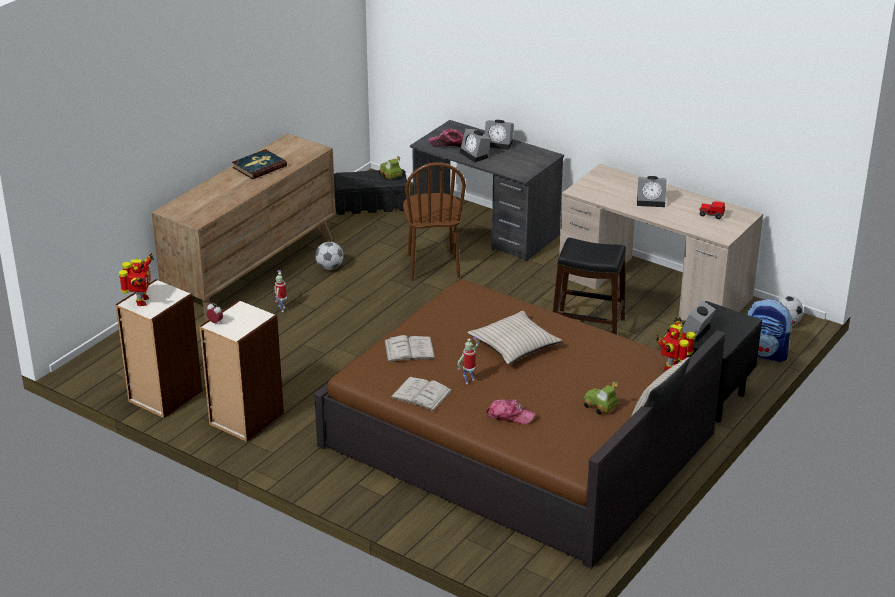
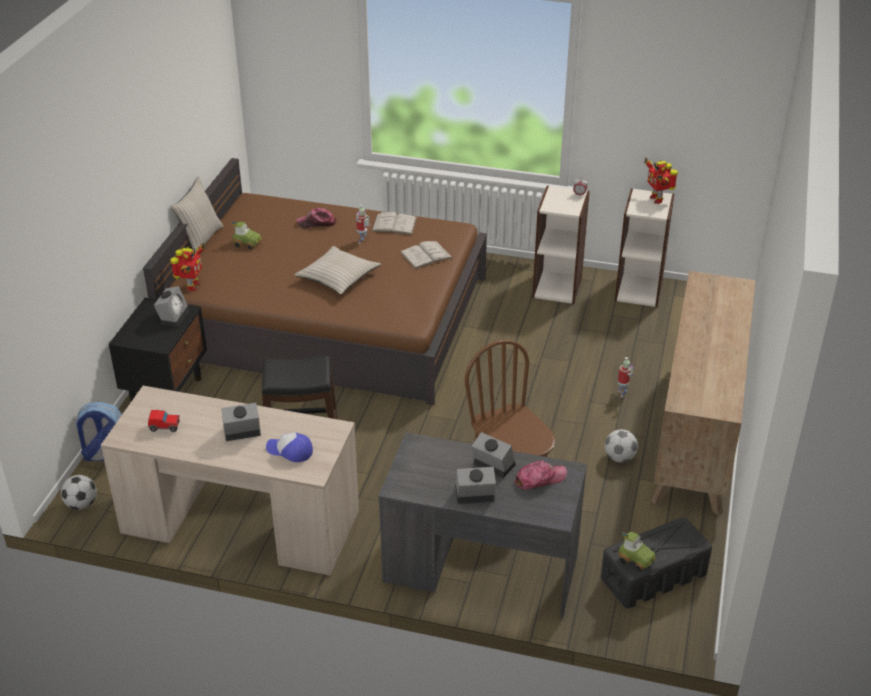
camera: 160 degrees right, 5 degrees up
book [232,149,287,179] -> none
none -> cap [266,432,313,462]

